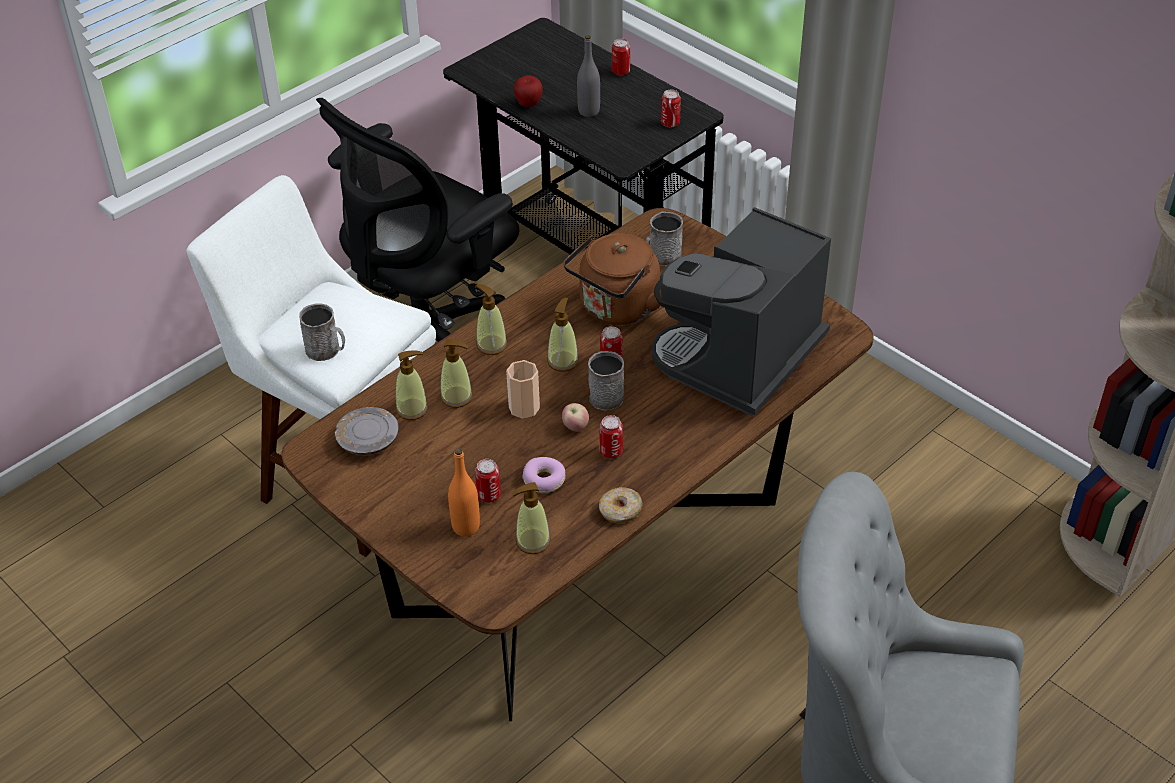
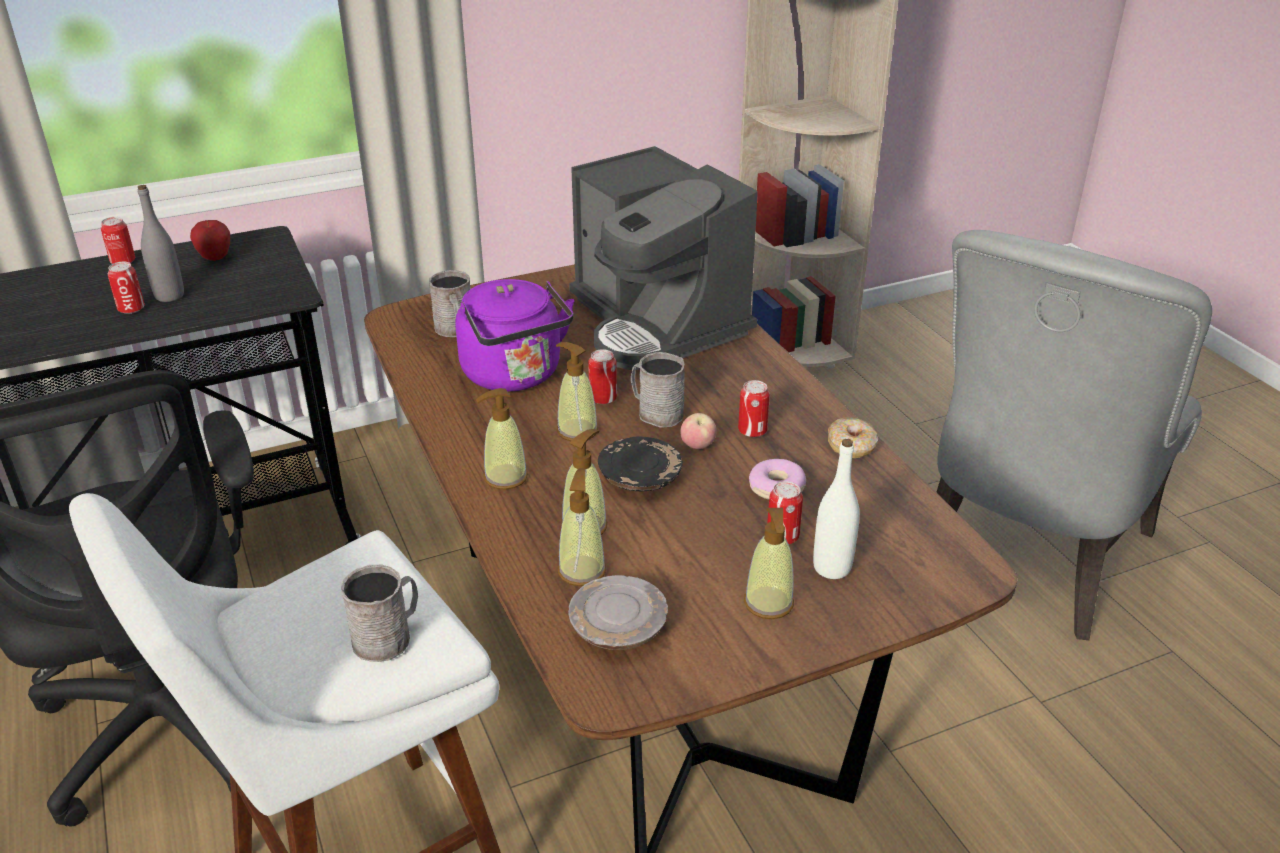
camera: 70 degrees left, 10 degrees down
orange bottle [448,448,480,537] -> white bottle [813,439,860,579]
cup [506,360,540,419] -> black plate [598,436,683,491]
soap dispenser [512,482,551,554] -> soap dispenser moved to [744,508,794,619]
apple [513,75,543,108] -> apple moved to [190,220,230,261]
brown kettle [564,233,662,325] -> purple kettle [455,279,574,391]
can [661,90,681,127] -> can moved to [108,262,145,314]

